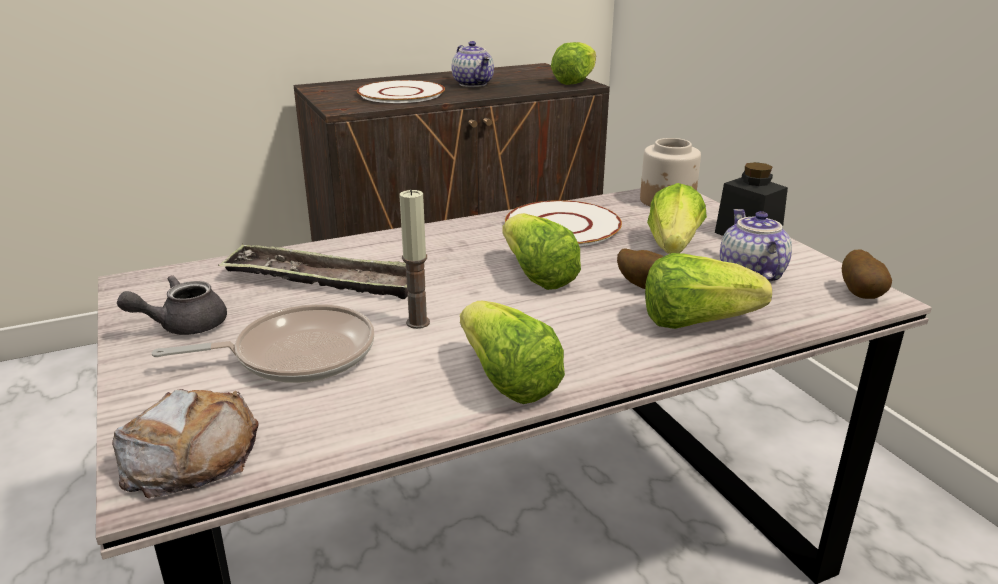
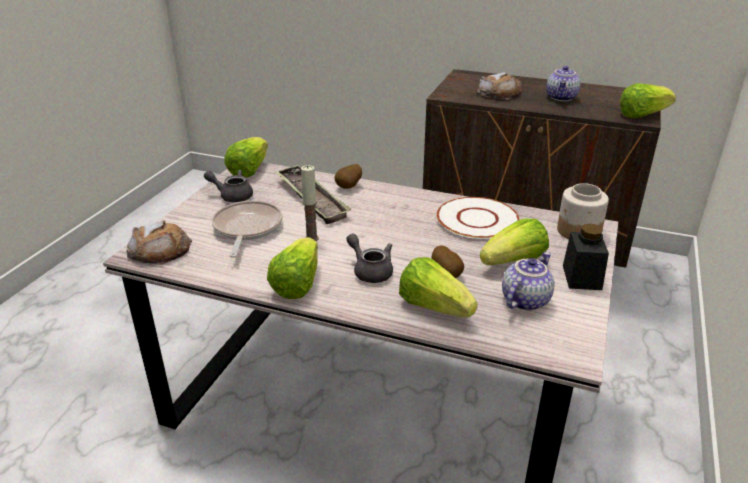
camera: 45 degrees right, 5 degrees up
frying pan [152,304,374,383] -> frying pan turned 120 degrees counterclockwise [212,201,283,258]
white plate [357,80,445,103] -> bread [477,72,522,100]
lettuce [502,213,581,290] -> lettuce moved to [224,137,268,178]
potato [842,249,892,299] -> potato moved to [334,164,362,189]
none -> grey teapot [346,234,393,283]

